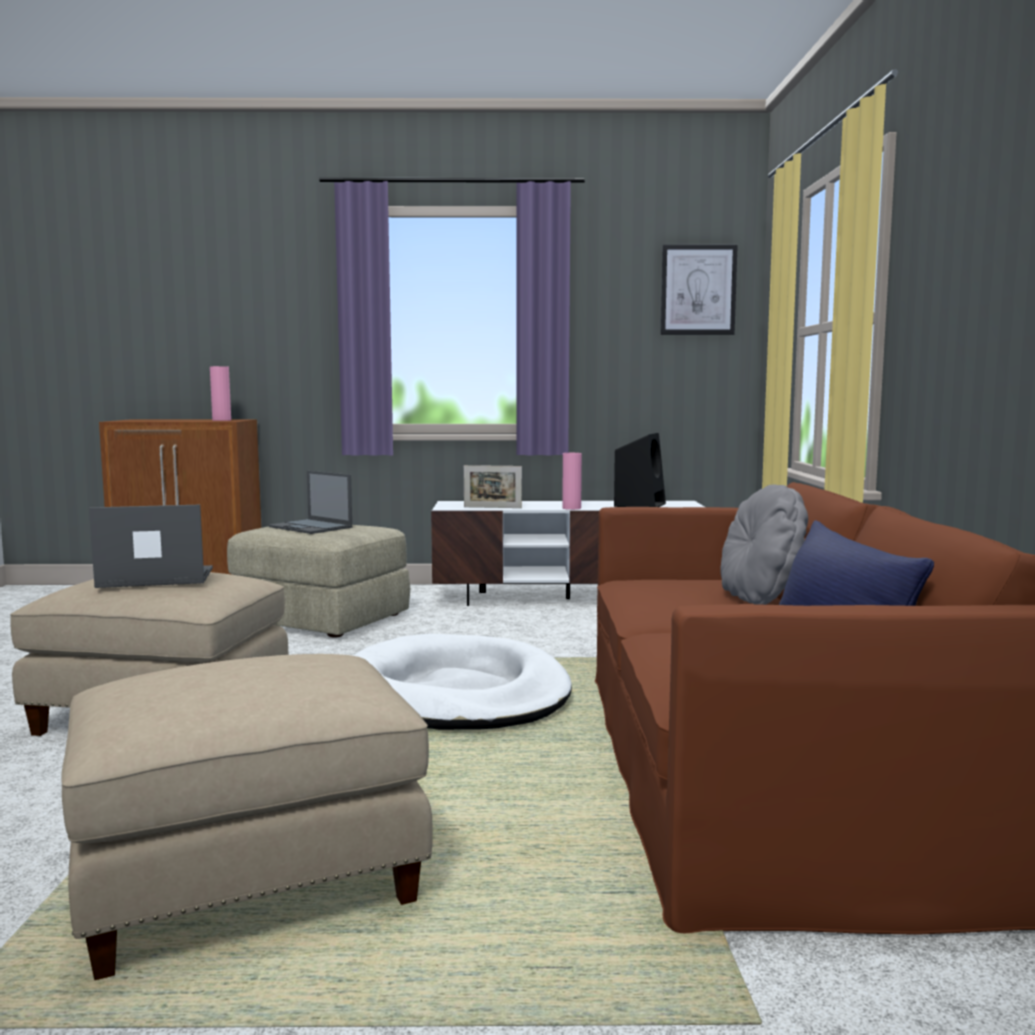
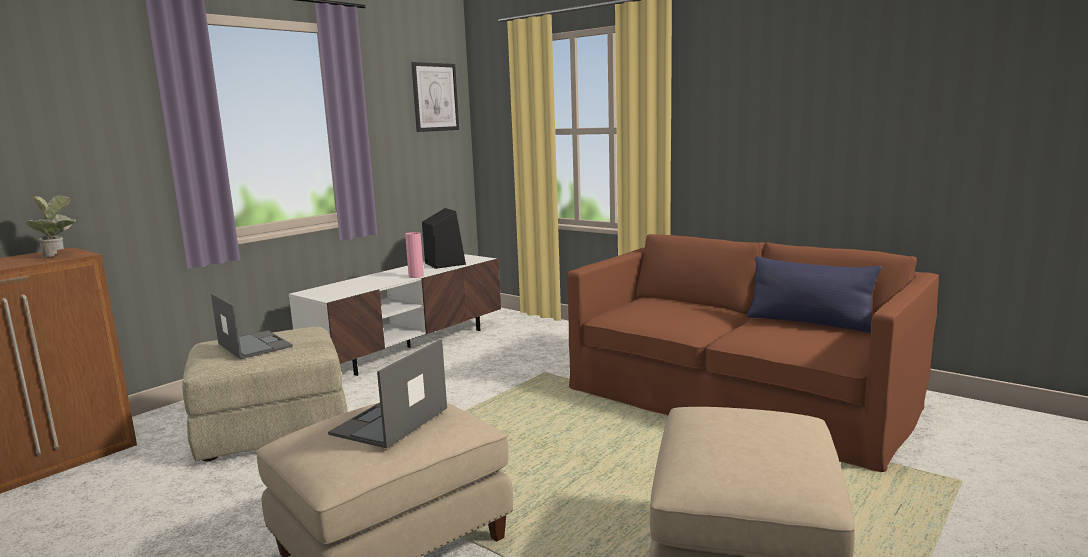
camera: 50 degrees left, 5 degrees up
pink vase [210,366,231,421] -> potted plant [25,195,76,258]
laptop [268,471,352,534] -> laptop turned 120 degrees counterclockwise [211,293,293,359]
white dog bed [354,633,572,730] -> none
picture frame [464,465,522,508] -> none
grey pillow [720,485,808,605] -> none

